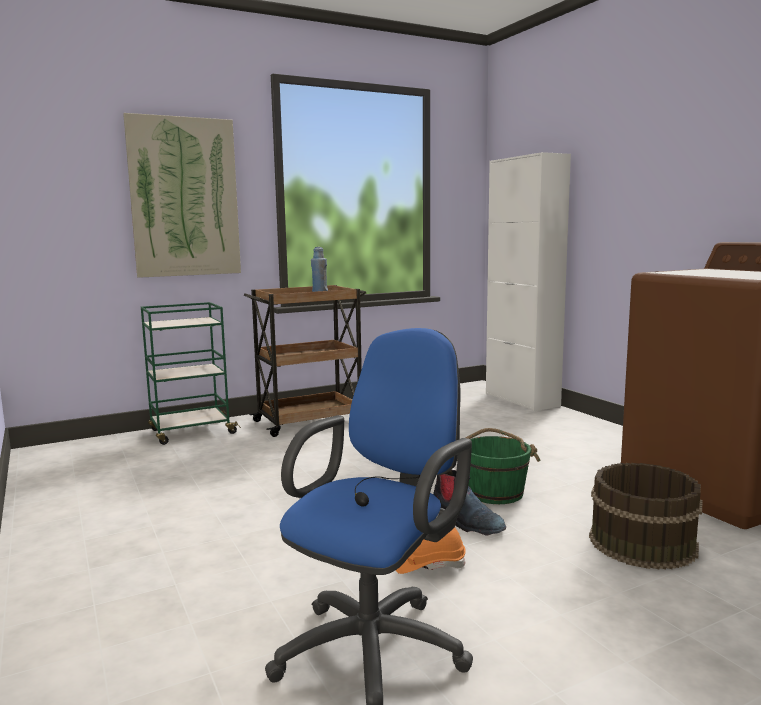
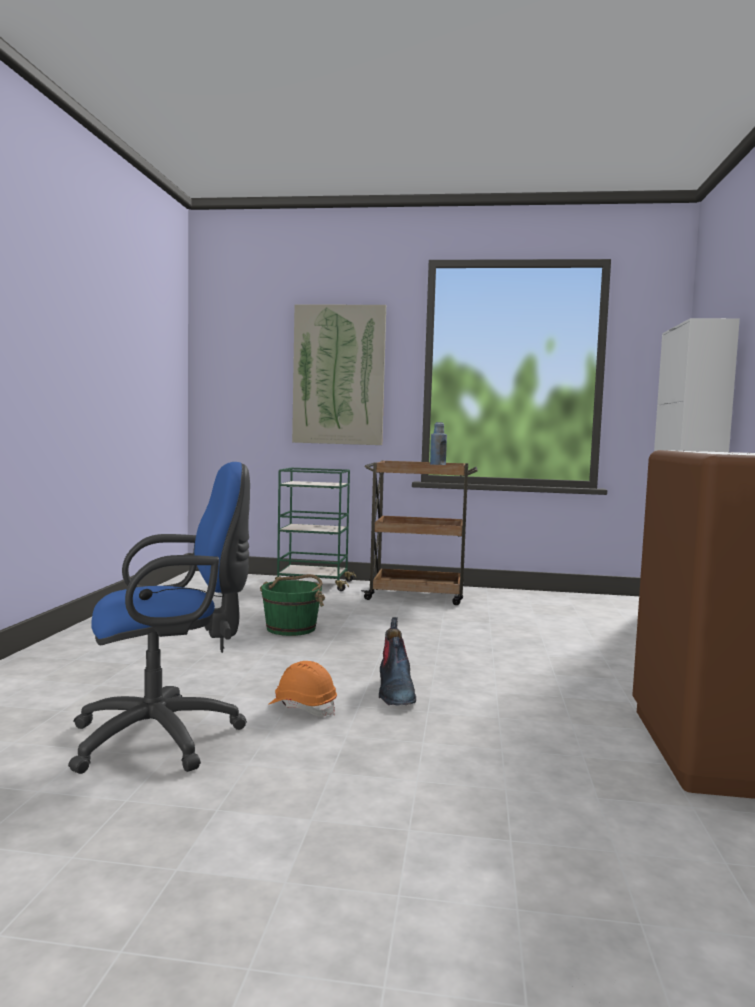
camera: 35 degrees right, 5 degrees down
green bucket [466,428,540,504] -> green bucket moved to [260,574,325,636]
brown bucket [589,463,702,570] -> none

